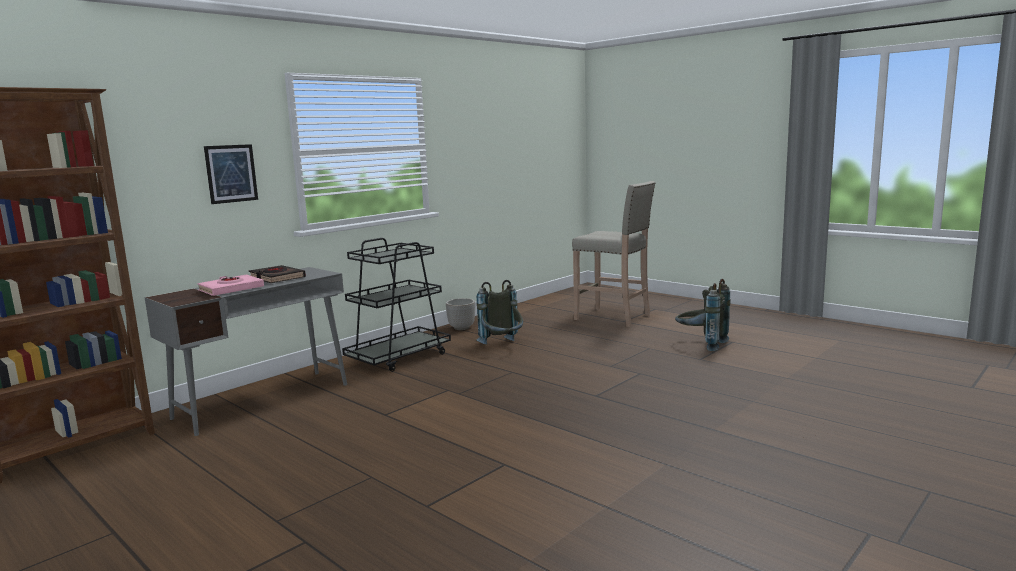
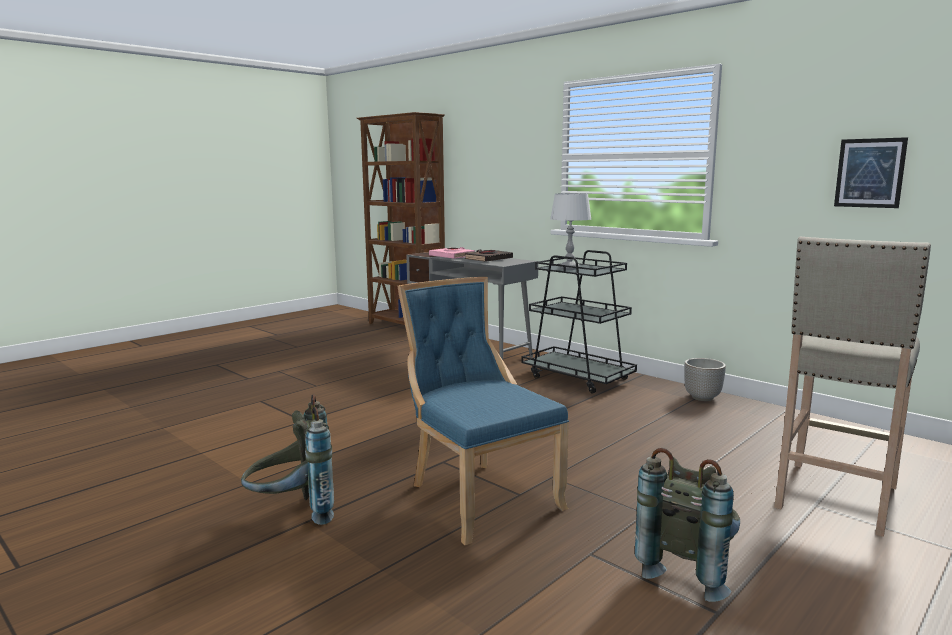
camera: 90 degrees right, 0 degrees up
picture [204,144,258,204] -> picture moved to [834,137,908,208]
grey backpack [476,280,523,345] -> grey backpack moved to [241,394,334,525]
none -> blue chair [397,277,569,545]
none -> grey table lamp [550,193,591,270]

